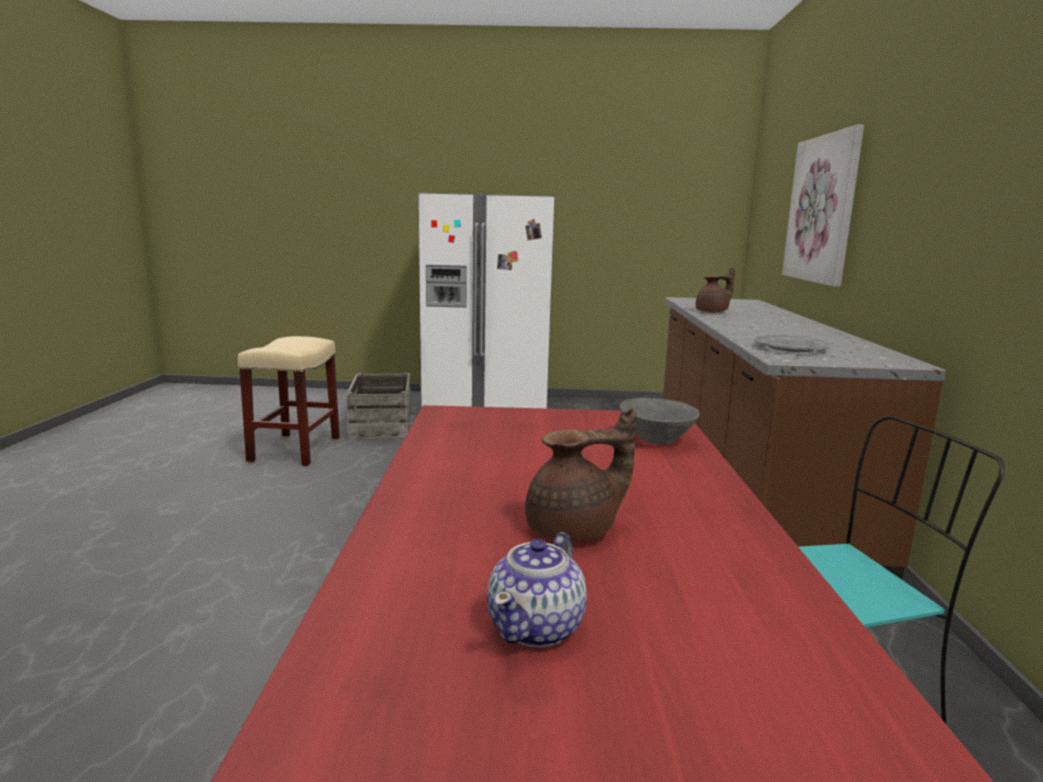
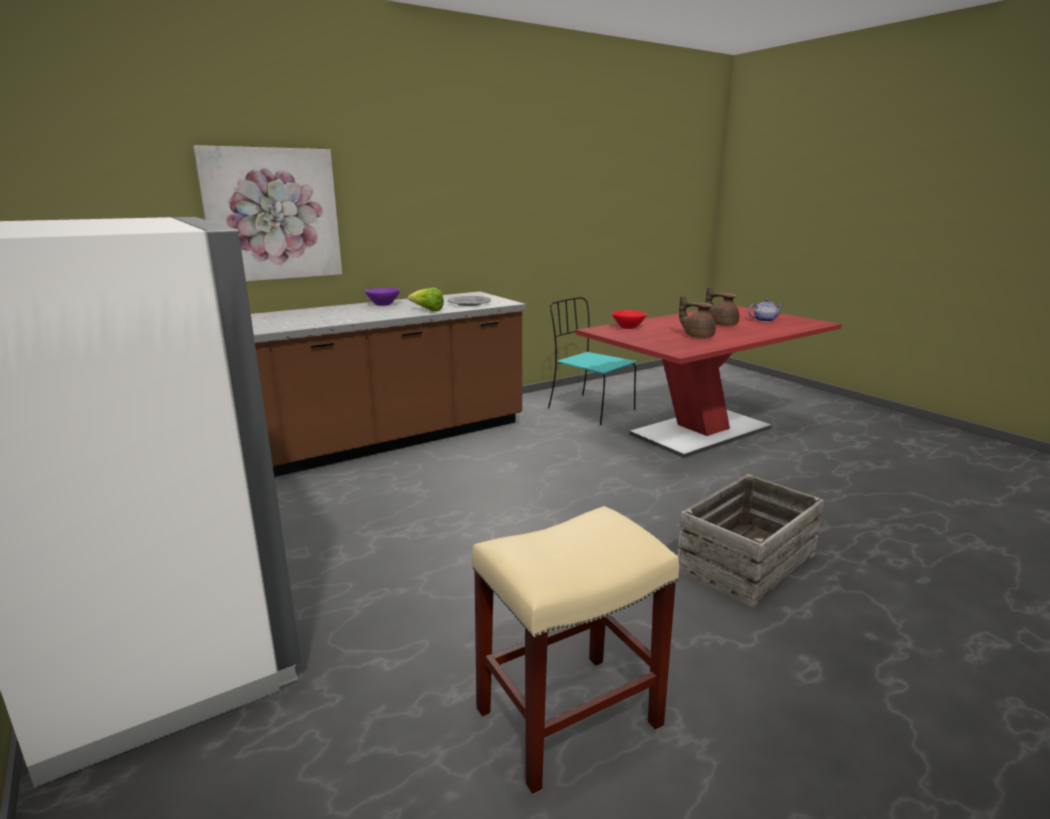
camera: 125 degrees left, 5 degrees up
crate [346,373,412,439] -> crate moved to [677,474,824,608]
grey bowl [620,398,700,444] -> red bowl [612,310,647,329]
brown teapot [696,267,735,312] -> brown teapot moved to [679,295,716,338]
none -> purple bowl [365,288,400,306]
none -> lettuce [408,287,444,311]

